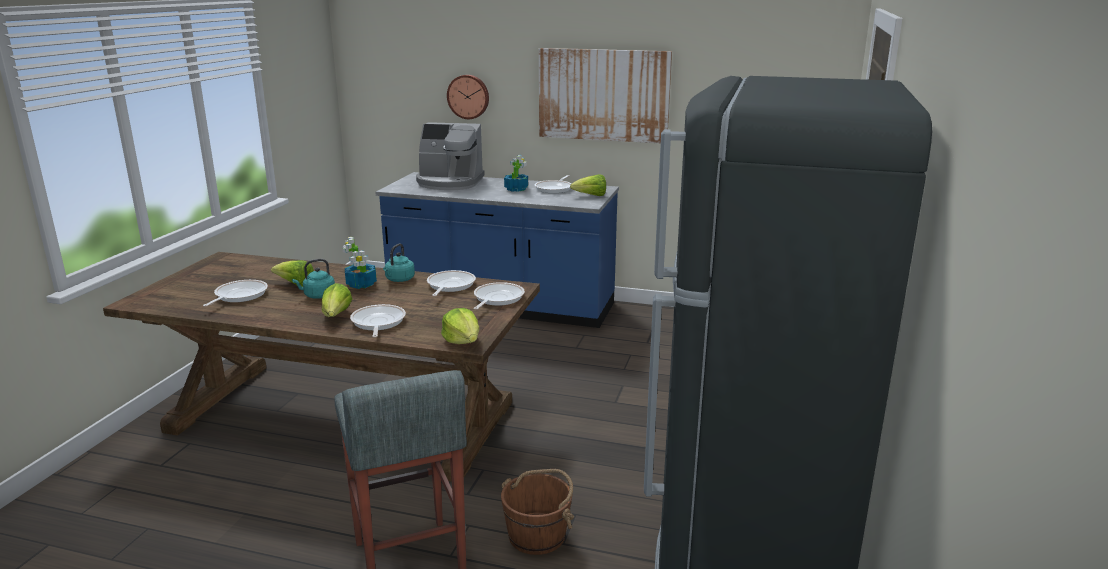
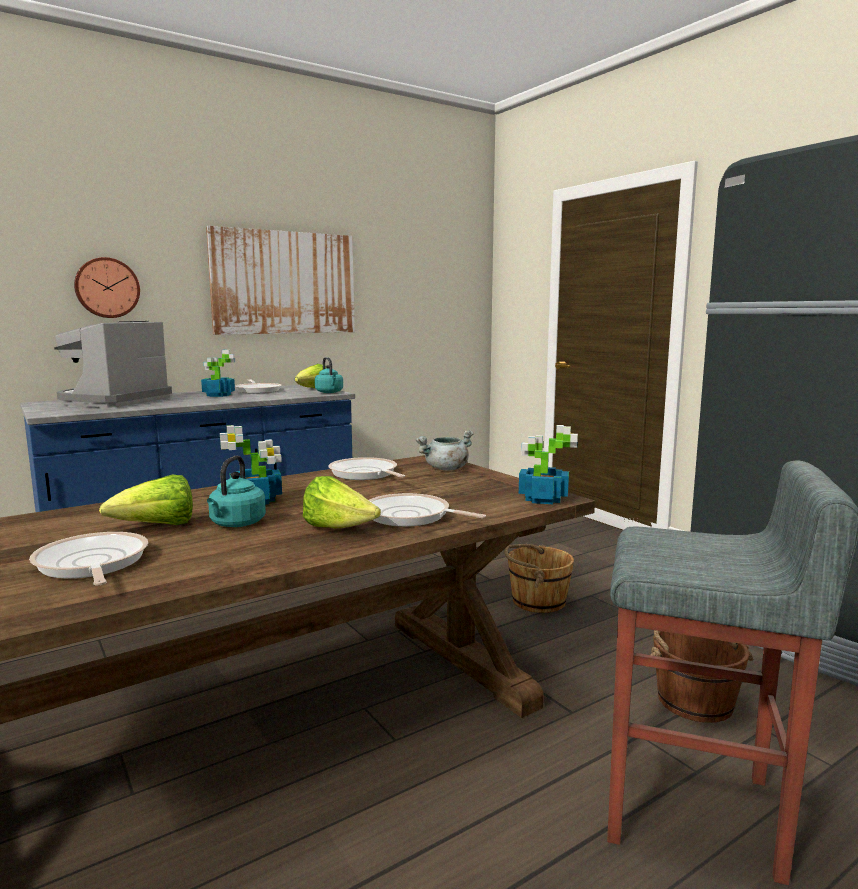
camera: 50 degrees left, 10 degrees down
turquoise kettle [383,244,415,282] -> turquoise kettle moved to [315,357,343,393]
coffee machine [416,122,485,190] -> coffee machine turned 150 degrees clockwise [54,321,172,408]
lettuce [441,308,479,344] -> potted plant [519,425,578,504]
frying pan [474,282,525,310] -> grey cooking pot [415,430,474,471]
none -> brown bucket [504,544,574,613]

